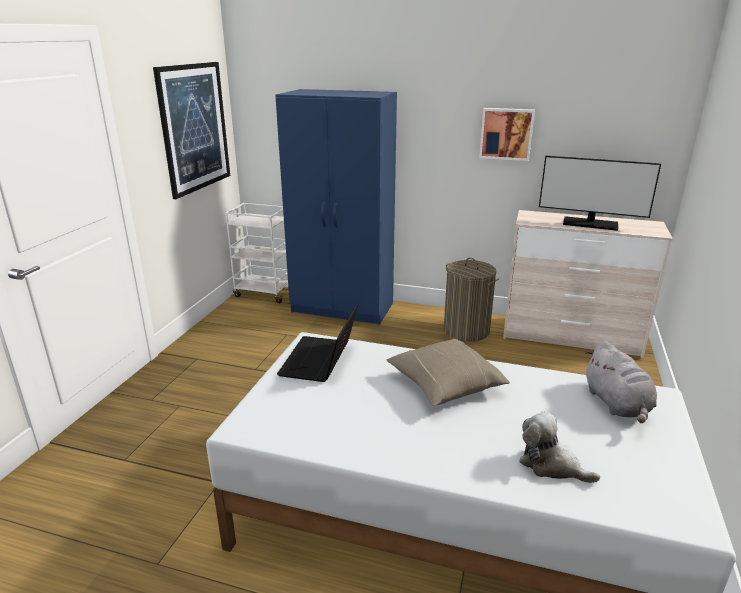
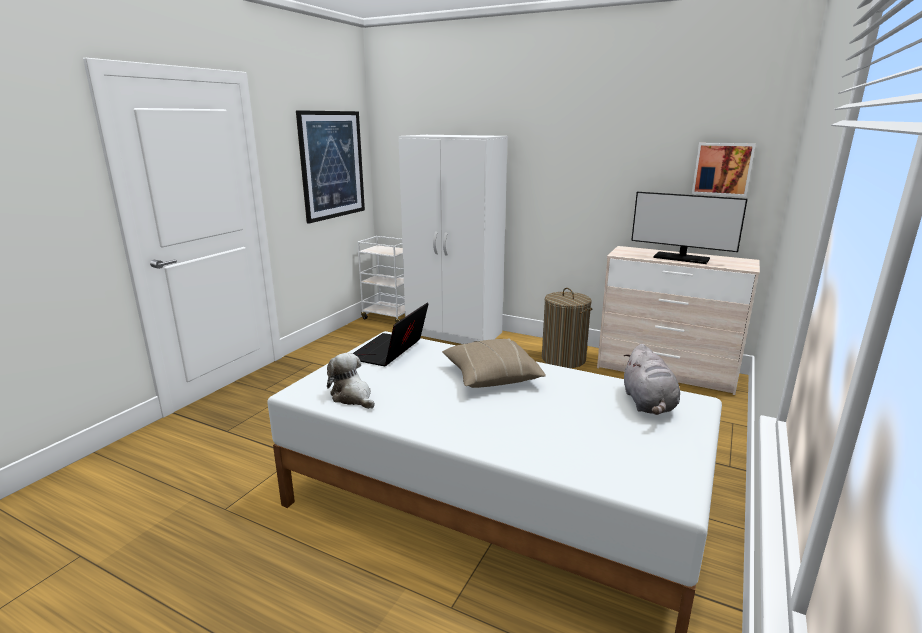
camera: 10 degrees right, 5 degrees down
blue wardrobe [275,89,397,325] -> white wardrobe [398,135,508,344]
picture [479,108,535,161] -> picture moved to [692,143,756,197]
plush toy [519,411,600,483] -> plush toy moved to [327,353,375,409]

